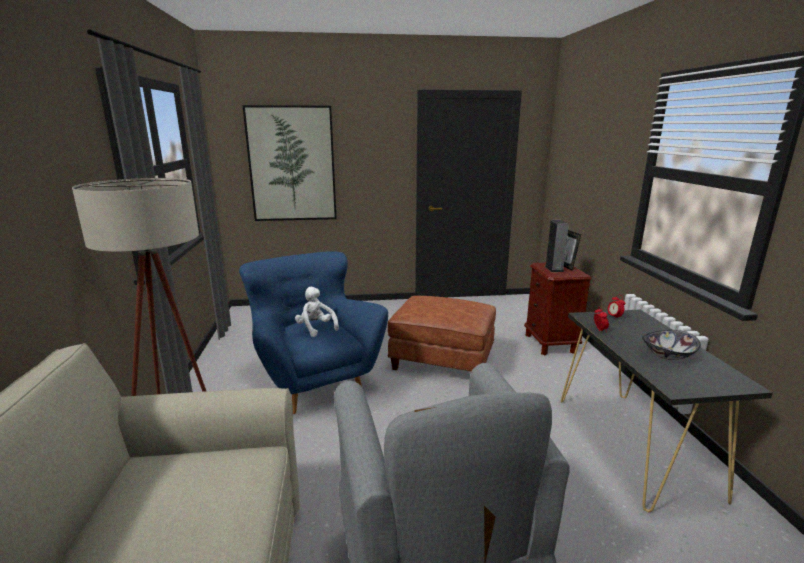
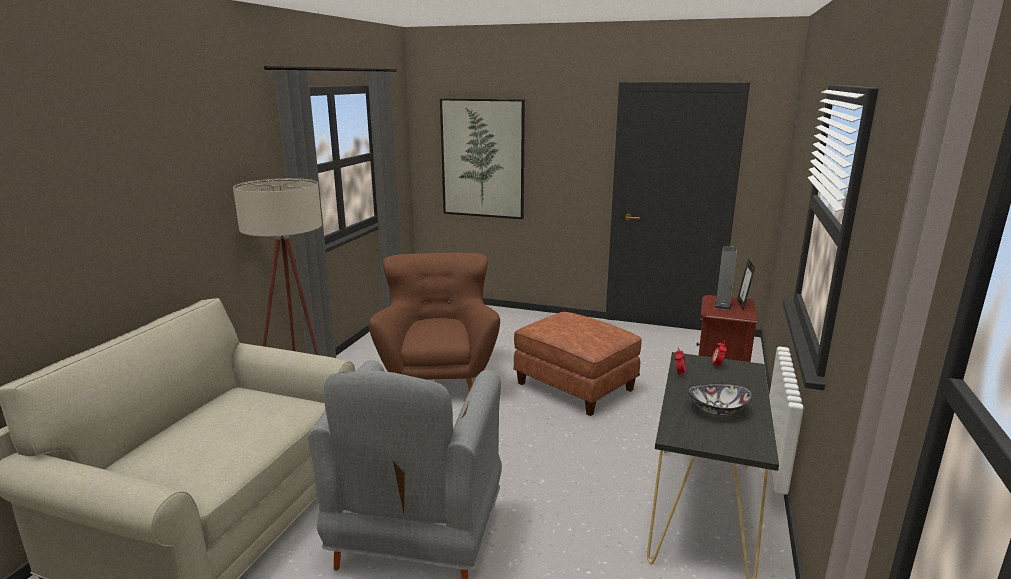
camera: 25 degrees right, 0 degrees up
blue armchair [239,251,388,414] -> brown armchair [369,253,500,391]
white plush toy [295,287,339,337] -> none

